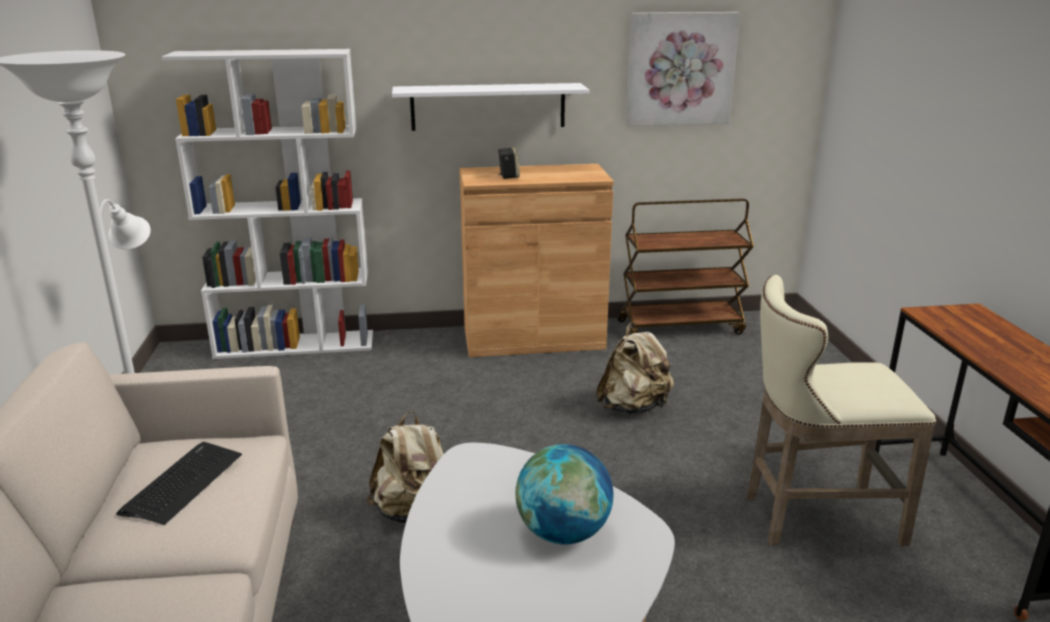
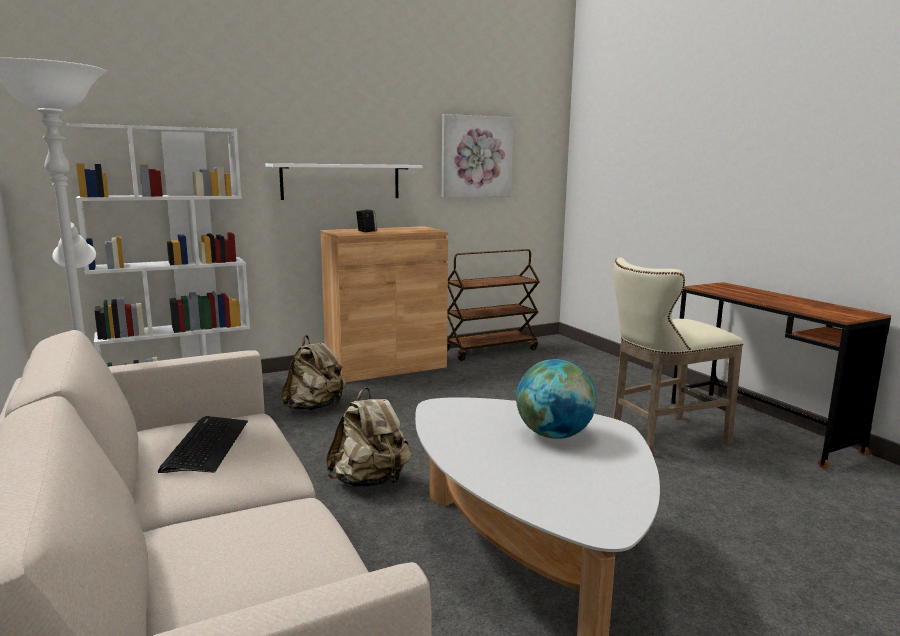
camera: 20 degrees left, 10 degrees down
beige backpack [596,323,674,414] -> beige backpack moved to [281,335,346,411]

